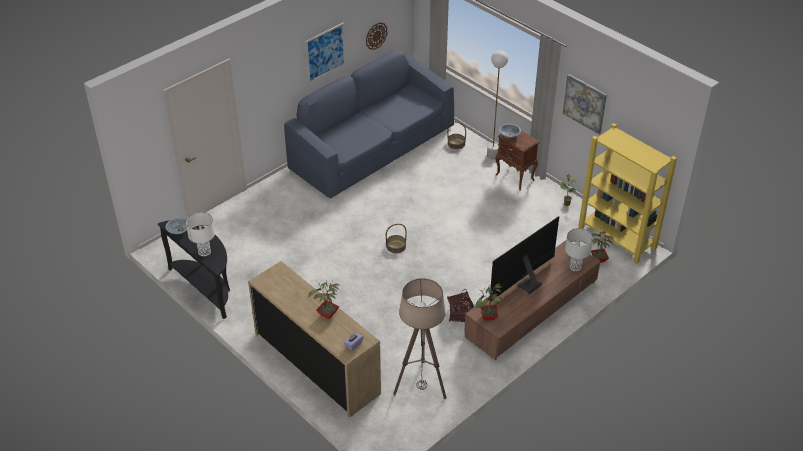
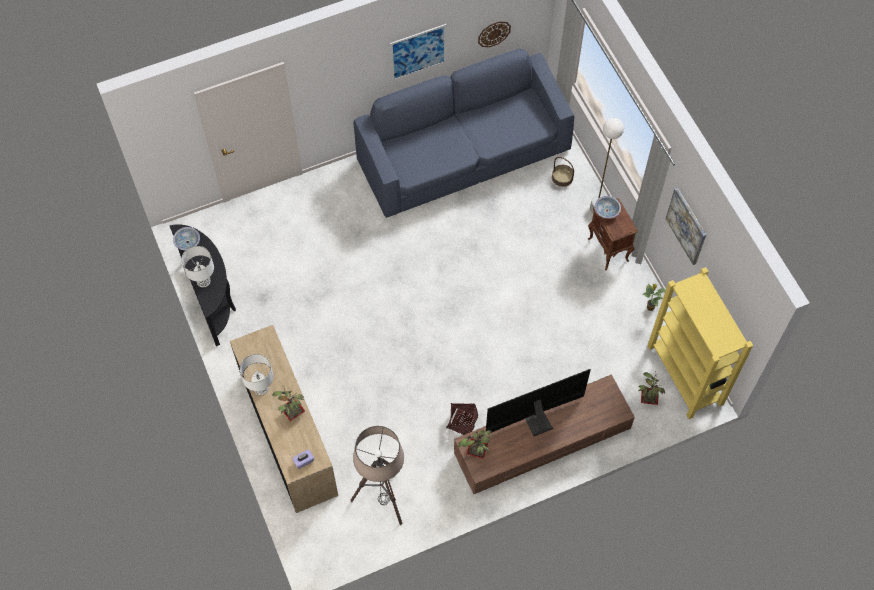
camera: 20 degrees right, 20 degrees up
basket [386,224,407,254] -> none
white table lamp [565,228,593,271] -> white table lamp moved to [240,354,273,395]

